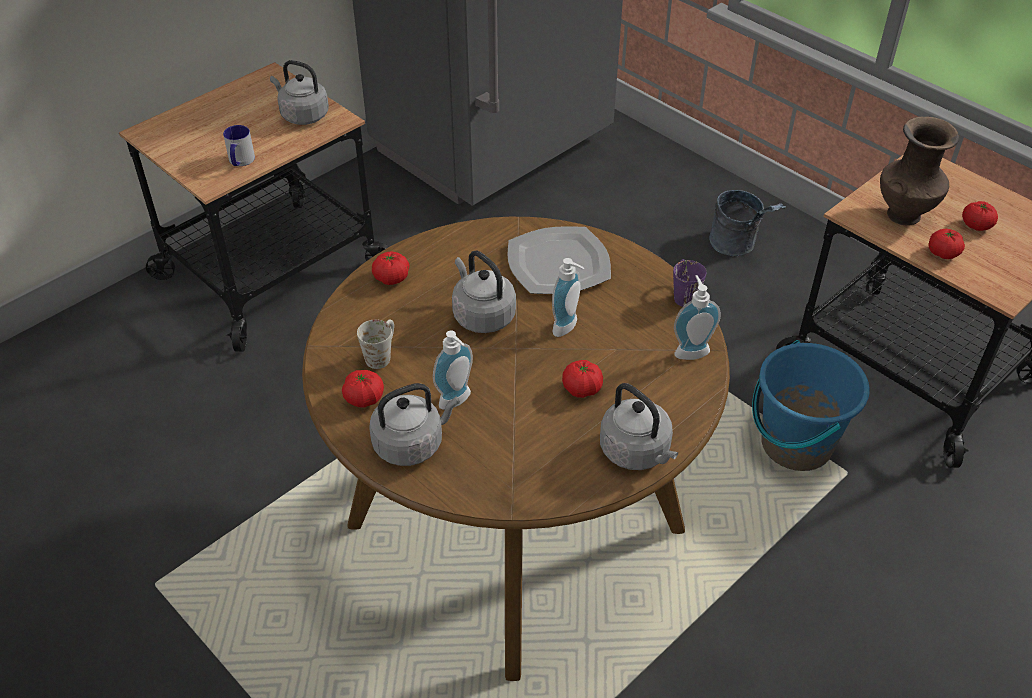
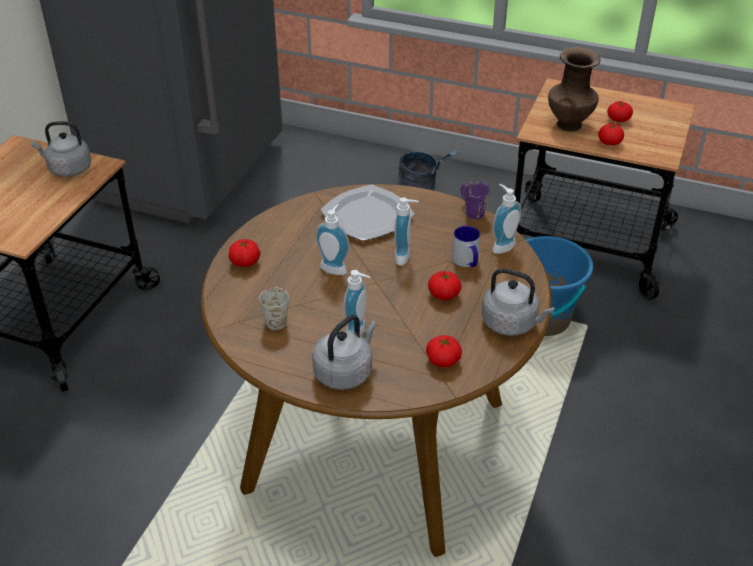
camera: 25 degrees left, 5 degrees down
mug [223,125,255,166] -> mug moved to [452,226,480,267]
tomato [342,370,384,408] -> tomato moved to [426,335,462,367]
grey kettle [452,251,516,333] -> soap dispenser [315,204,350,275]

